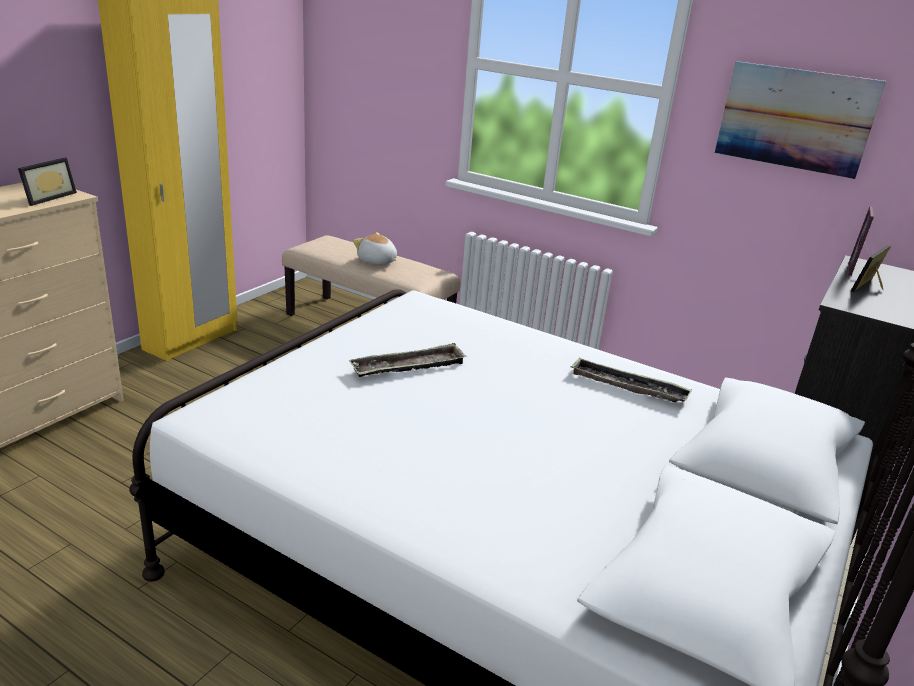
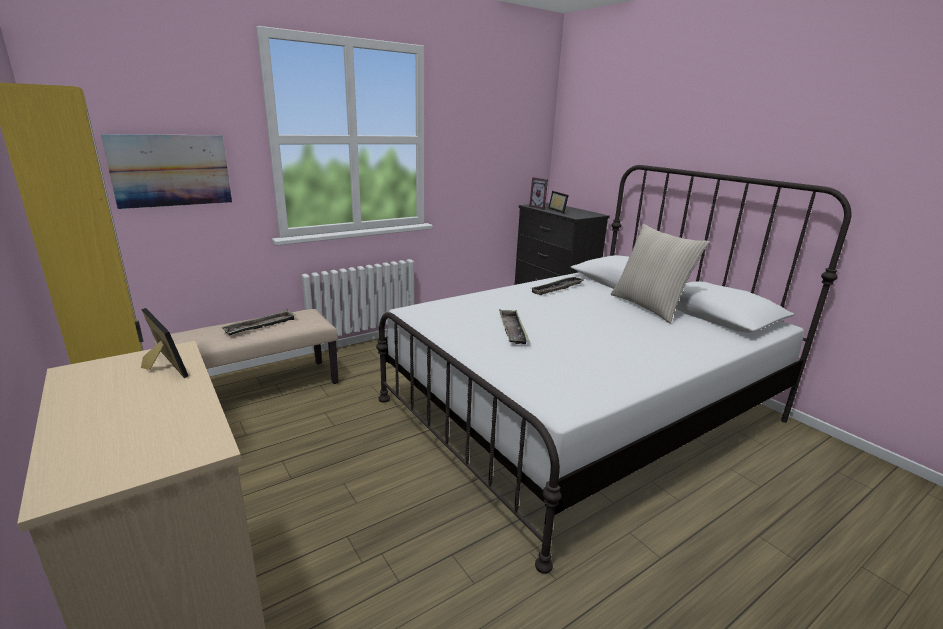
camera: 65 degrees left, 5 degrees down
plush toy [353,232,397,265] -> tray [221,310,296,335]
picture [715,61,886,179] -> picture moved to [101,134,232,209]
none -> beige pillow [611,224,709,323]

